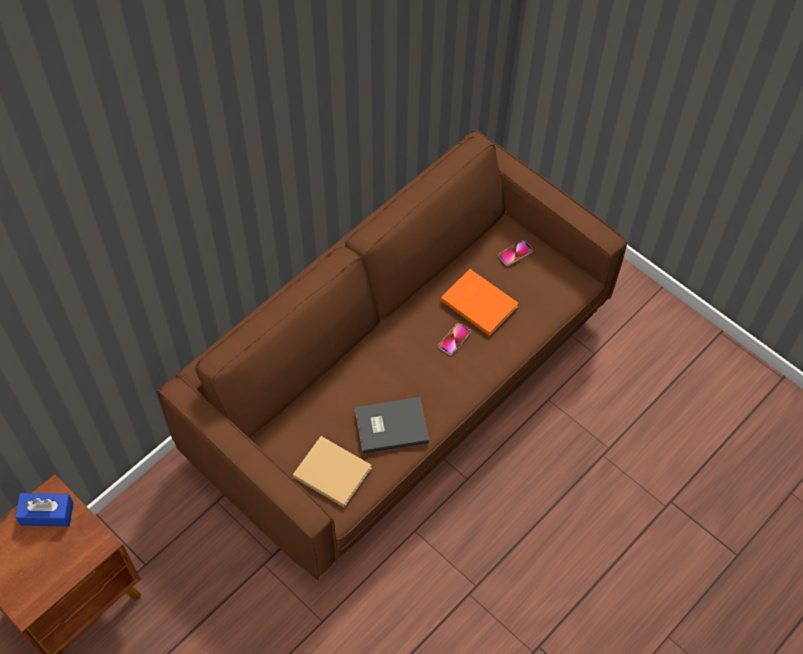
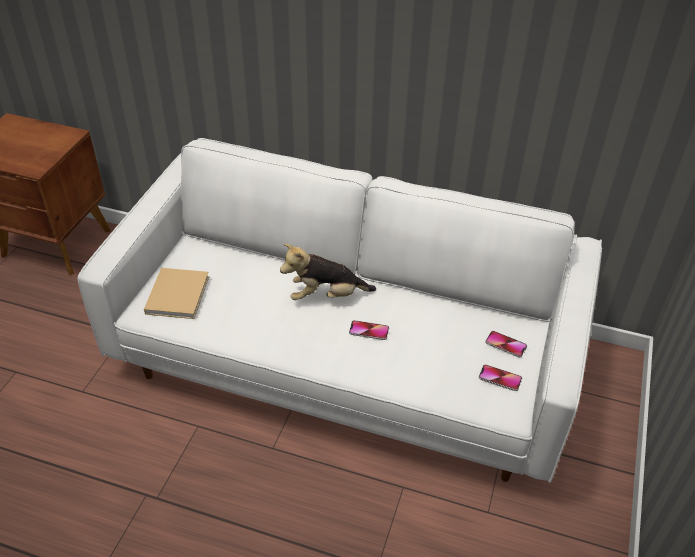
camera: 65 degrees right, 15 degrees down
blue tissue box [15,493,74,526] -> none
brown sofa [157,130,627,580] -> white sofa [77,138,602,483]
grey book [355,397,429,453] -> none
orange book [440,269,519,336] -> none
none -> plush toy [280,244,376,300]
none -> phone [479,364,522,391]

